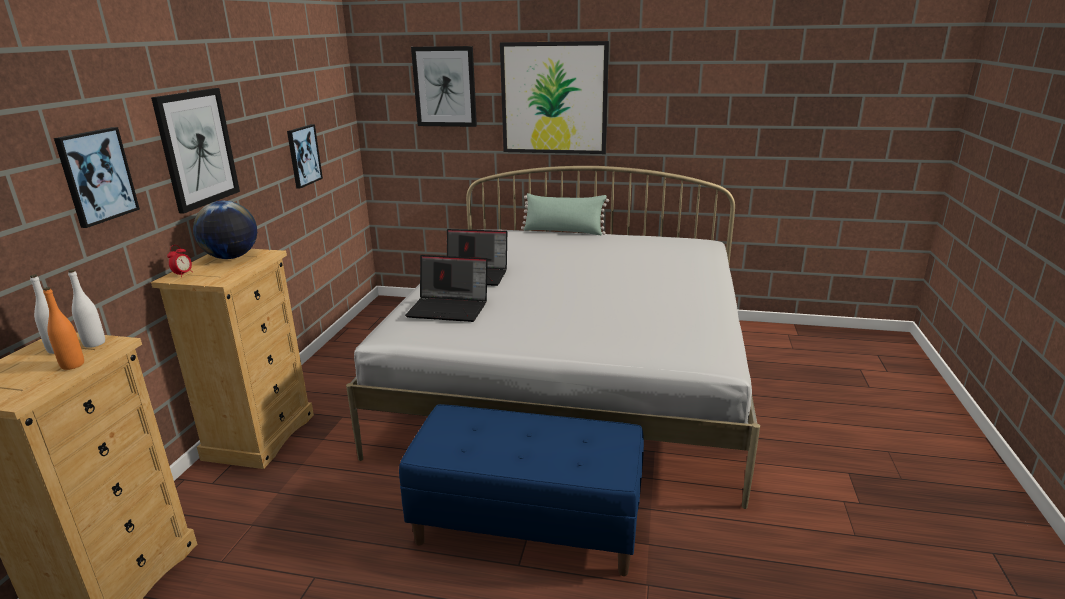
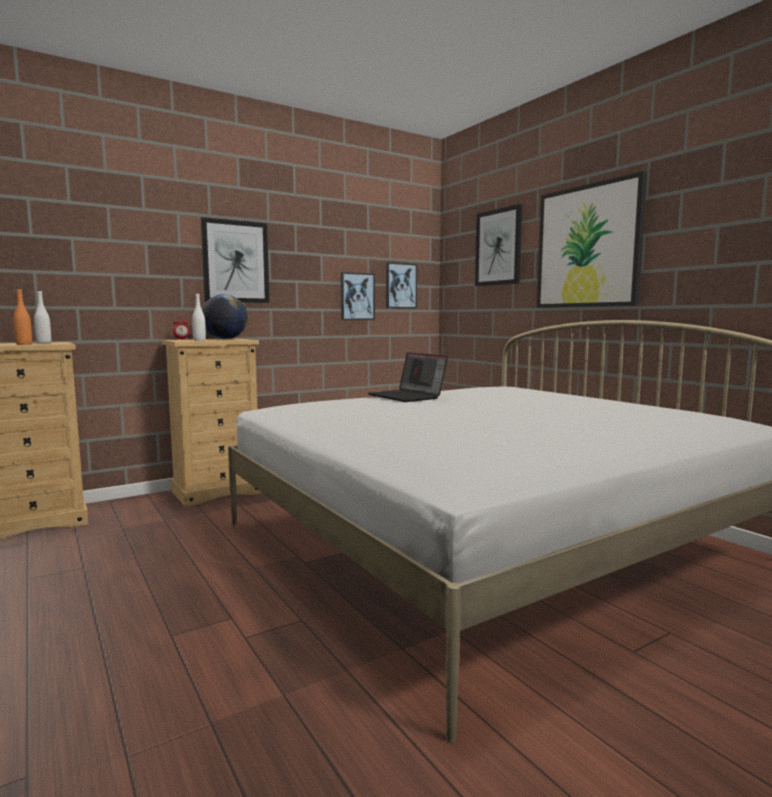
camera: 45 degrees right, 15 degrees down
picture [54,127,140,228] -> picture moved to [386,262,417,308]
white bottle [68,270,105,348] -> white bottle moved to [192,293,206,341]
blue bench [399,404,644,576] -> none
laptop [405,255,488,322] -> none
green pillow [521,193,609,235] -> none

